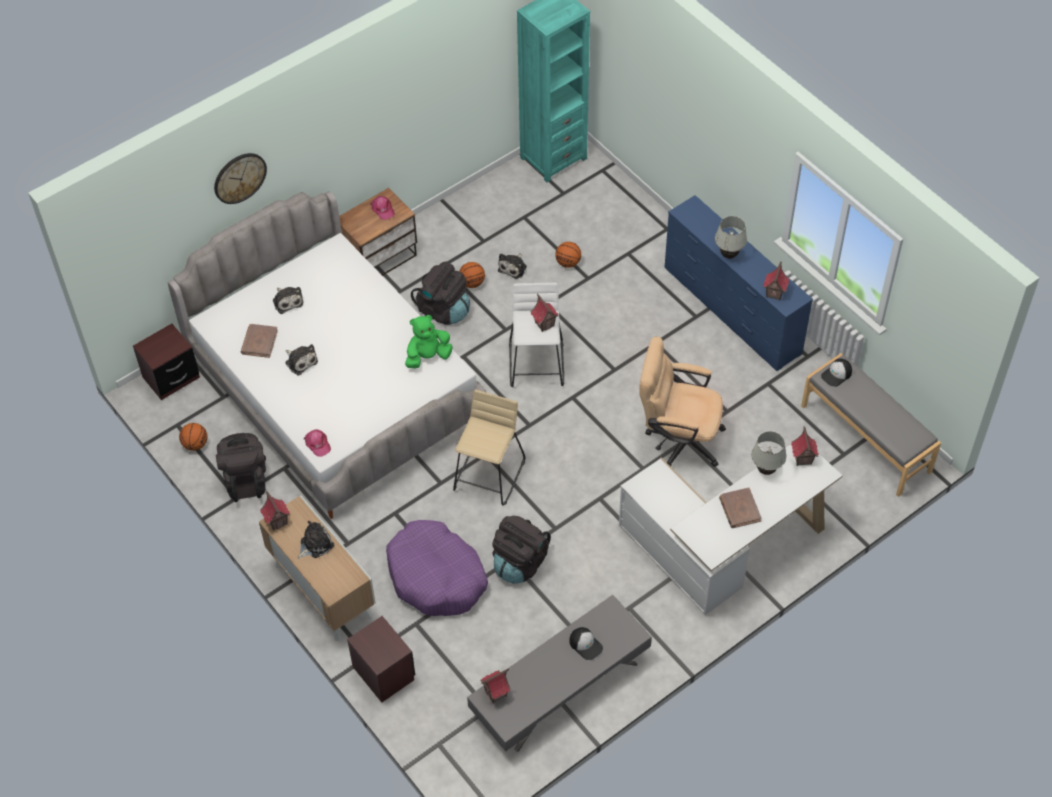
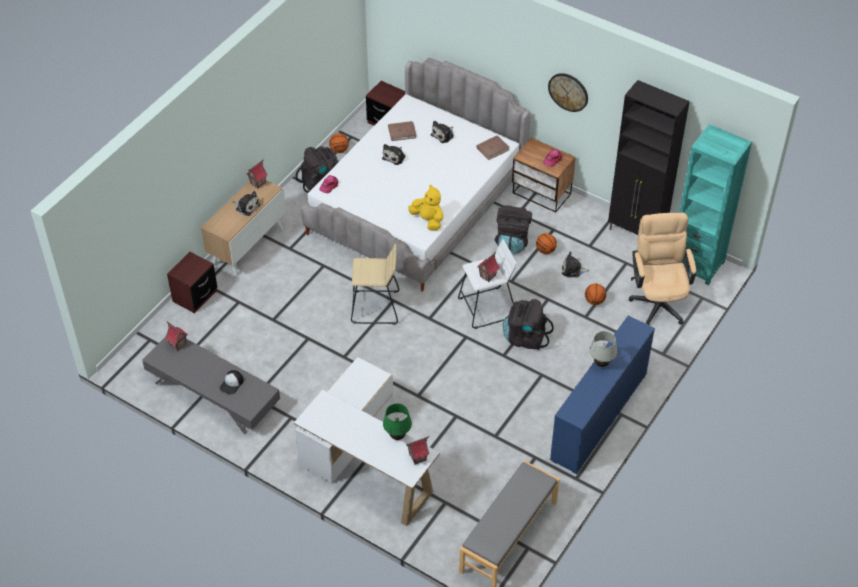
camera: 70 degrees right, 5 degrees down
wall clock [214,153,267,204] -> wall clock moved to [548,73,588,112]
purple dog bed [386,520,488,616] -> none
green plush toy [405,315,453,369] -> yellow plush toy [409,185,443,231]
black backpack [492,516,551,584] -> black backpack moved to [503,299,554,350]
beige office chair [639,337,726,467] -> beige office chair moved to [629,213,696,325]
brown book [719,487,762,528] -> brown book moved to [476,136,510,160]
white table lamp [751,431,787,475] -> green table lamp [383,403,412,440]
toy house [763,262,789,301] -> none
cap [821,358,852,387] -> none
none -> black cabinet [608,80,690,235]

